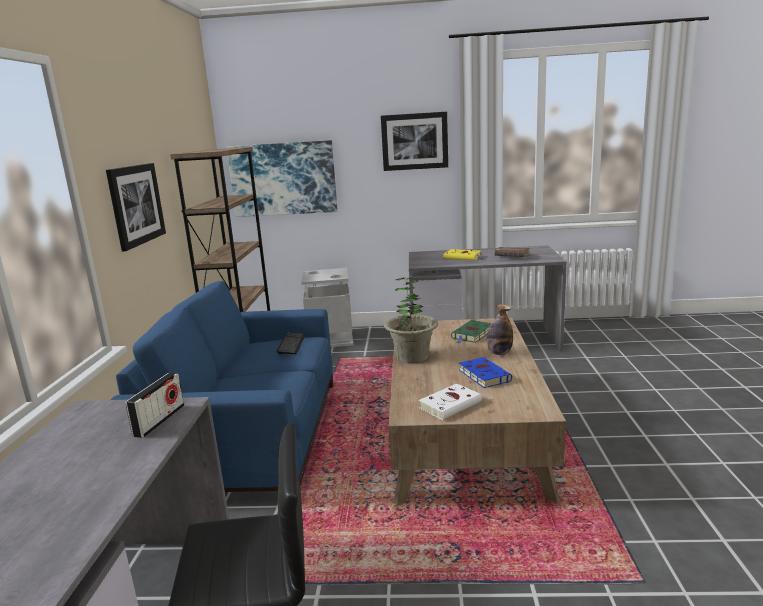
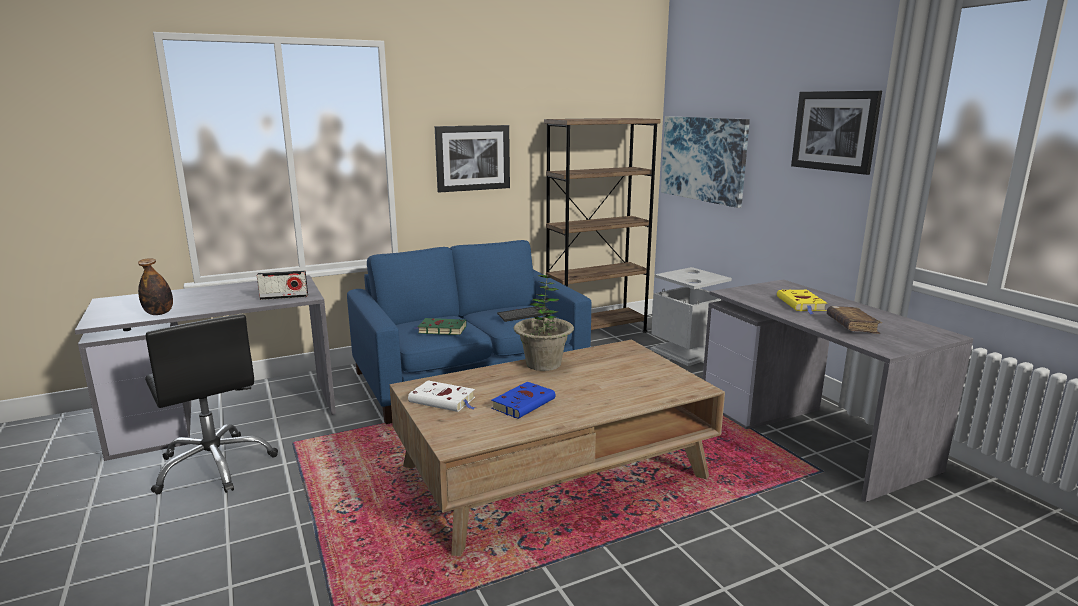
camera: 60 degrees right, 0 degrees up
green book [451,320,491,344] -> green book moved to [414,318,467,335]
bottle [487,304,513,355] -> bottle moved to [138,258,173,315]

